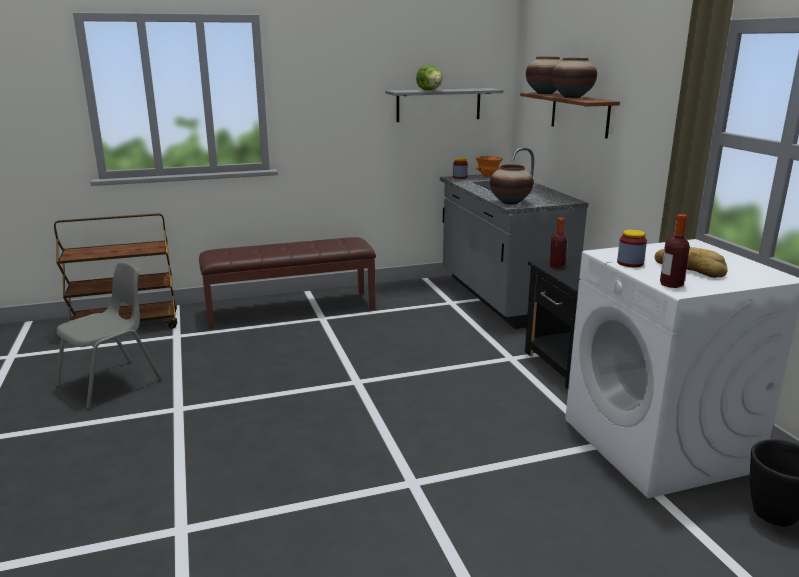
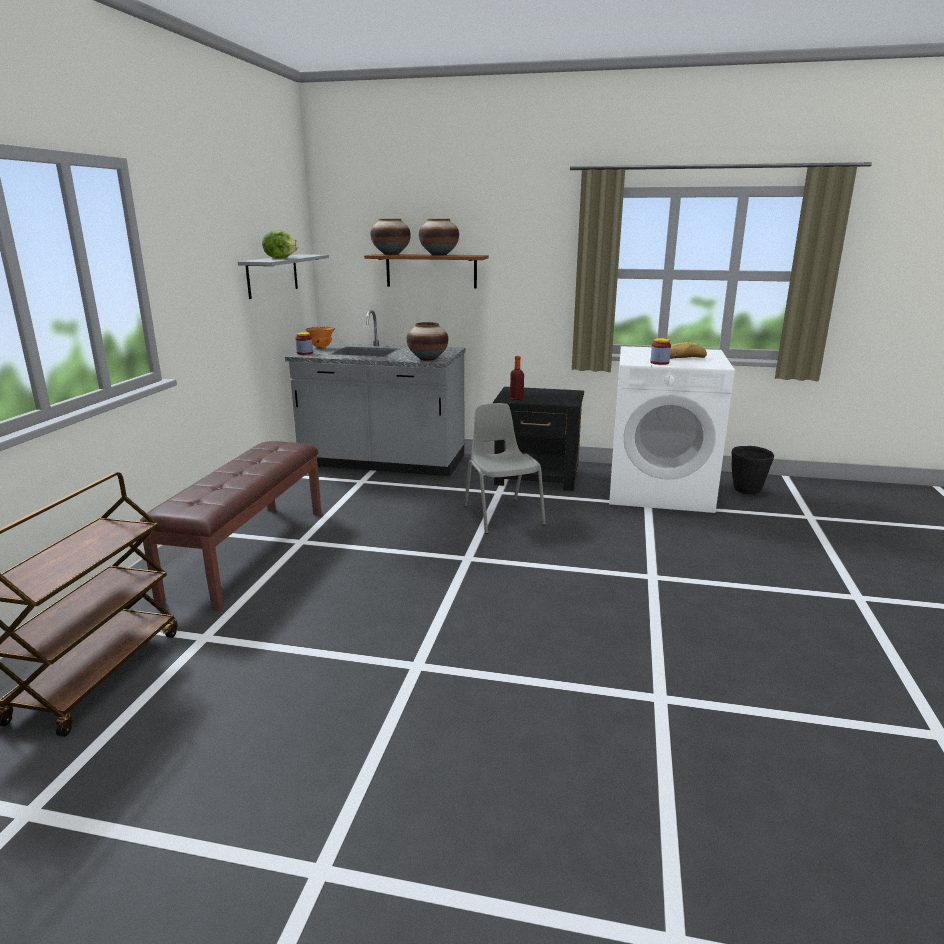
camera: 60 degrees left, 0 degrees up
grey chair [56,262,162,410] -> grey chair moved to [464,403,546,534]
bottle [660,214,690,288] -> none

